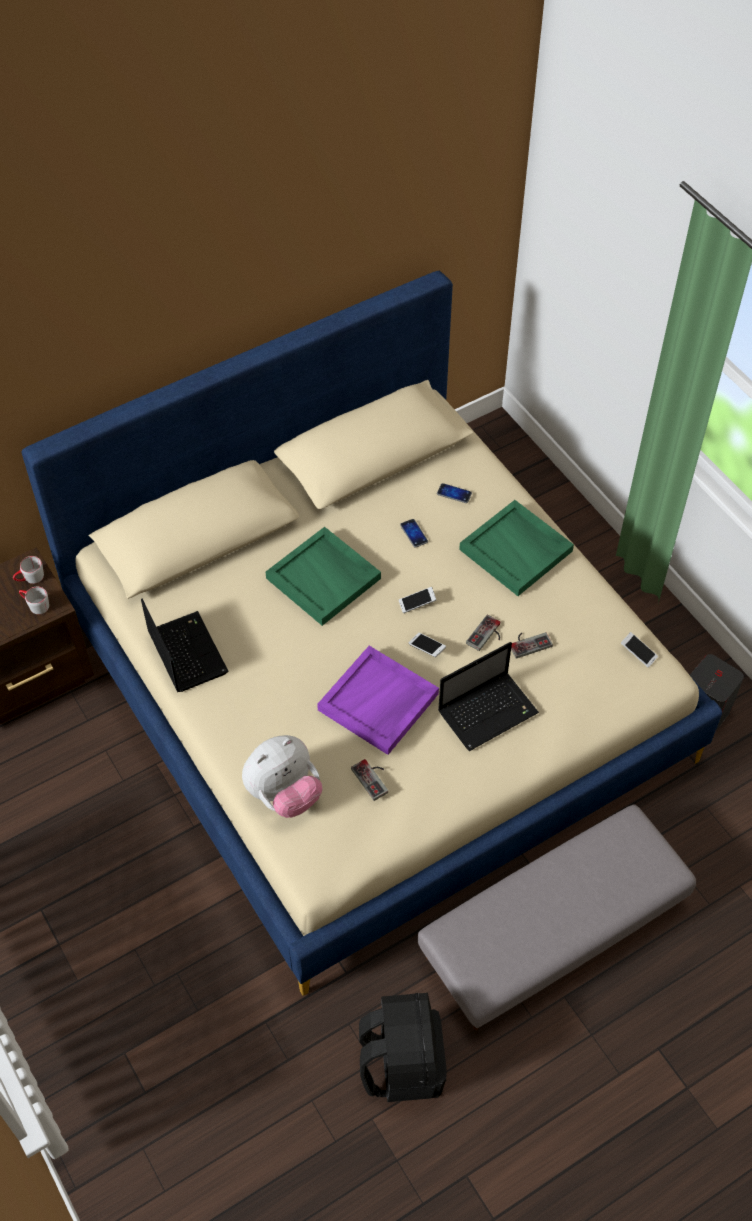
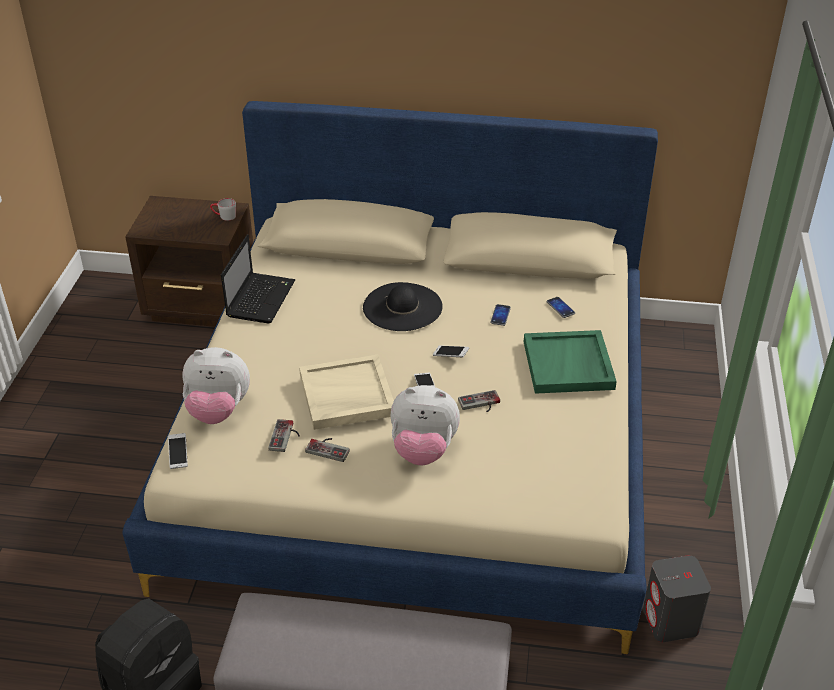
camera: 40 degrees right, 15 degrees down
grey mug [19,587,49,614] -> none
green tray [266,527,381,626] -> black hat [363,282,443,331]
purple tray [317,646,439,755] -> beige tray [299,354,394,430]
laptop [438,642,539,751] -> plush toy [391,385,460,465]
game controller [511,632,553,659] -> game controller moved to [305,438,350,462]
phone [621,632,658,668] -> phone moved to [168,433,188,469]

